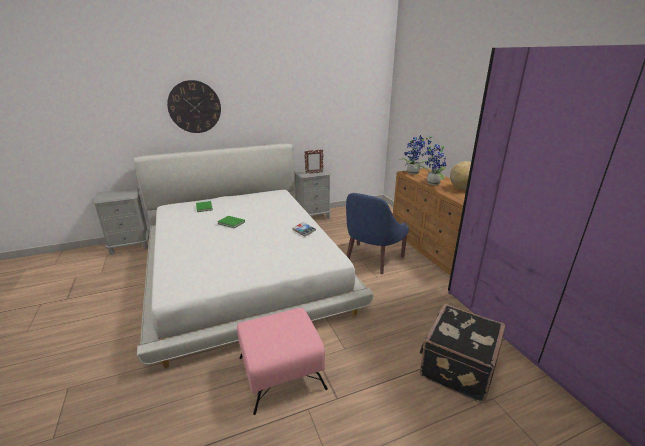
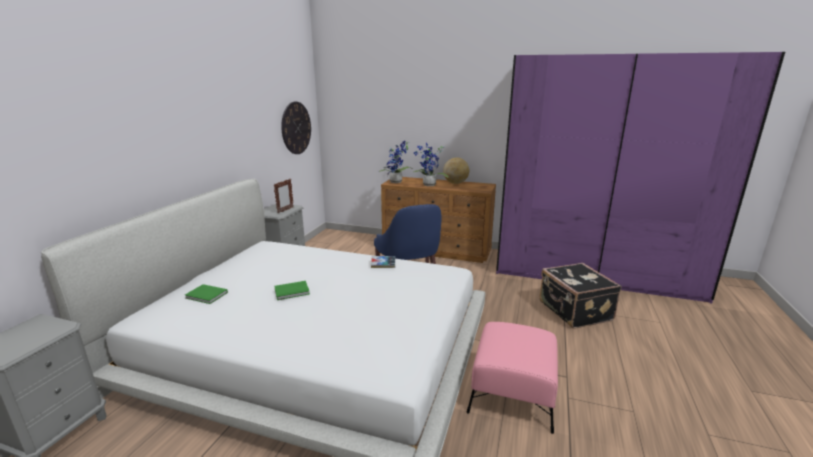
camera: 50 degrees left, 5 degrees down
wall clock [167,80,221,133] -> wall clock moved to [281,102,311,154]

